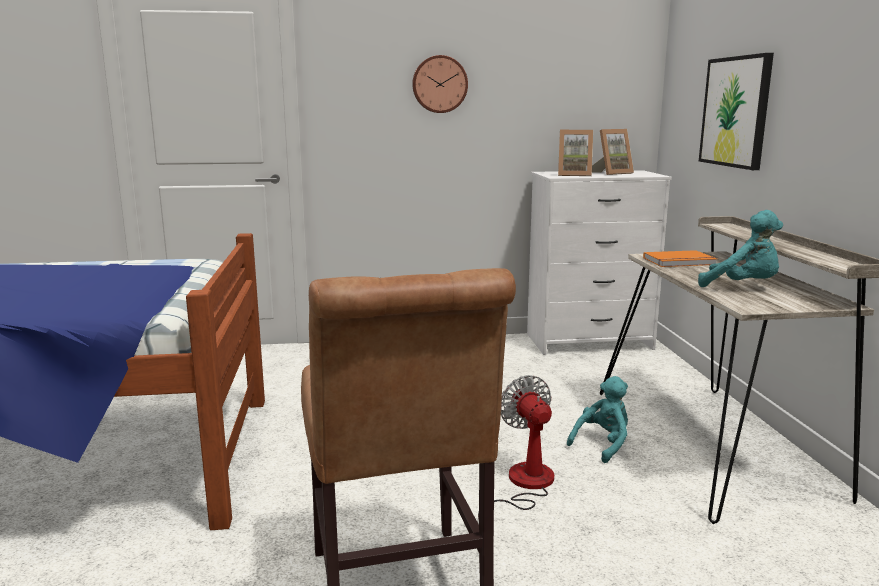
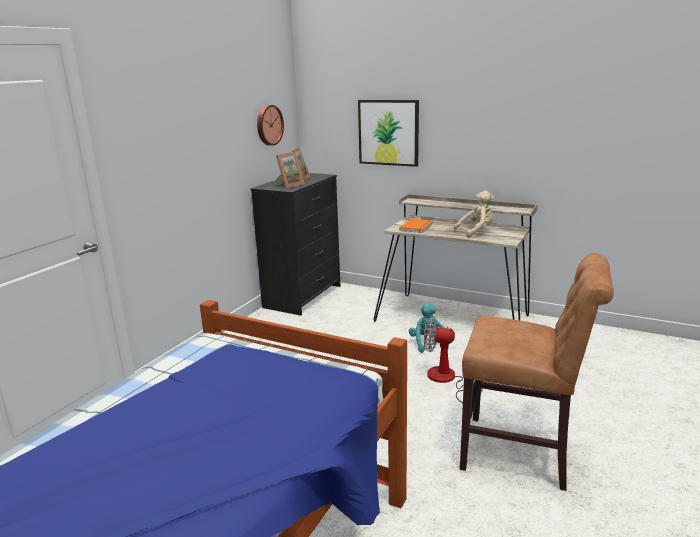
camera: 55 degrees left, 5 degrees up
wall clock [412,55,468,113] -> wall clock moved to [257,105,284,146]
white dresser [527,170,672,355] -> black dresser [251,173,340,316]
turquoise plush toy [698,210,783,287] -> beige plush toy [453,191,494,238]

